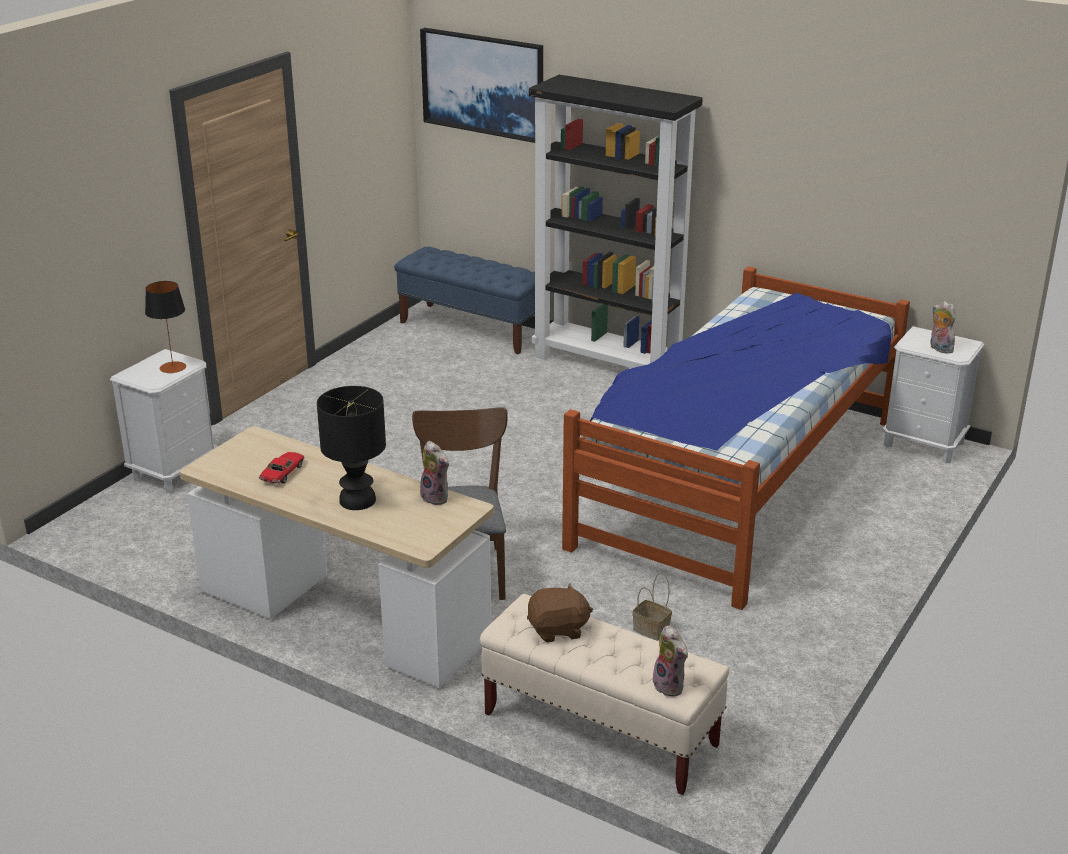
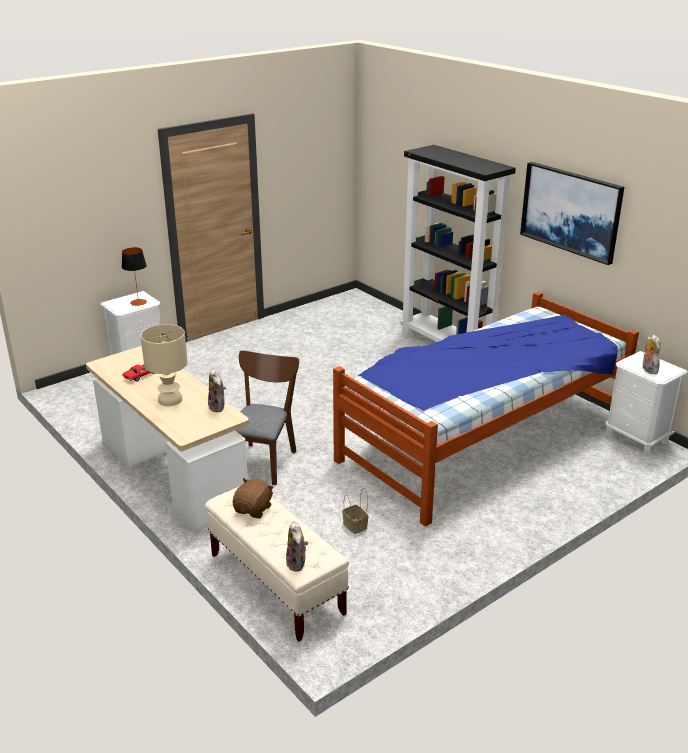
camera: 20 degrees right, 0 degrees up
black table lamp [317,386,386,510] -> beige table lamp [141,324,188,406]
blue bench [394,247,535,355] -> none
picture [420,28,543,143] -> picture moved to [520,162,624,265]
brown plush toy [527,583,593,642] -> brown plush toy turned 75 degrees counterclockwise [233,478,274,518]

